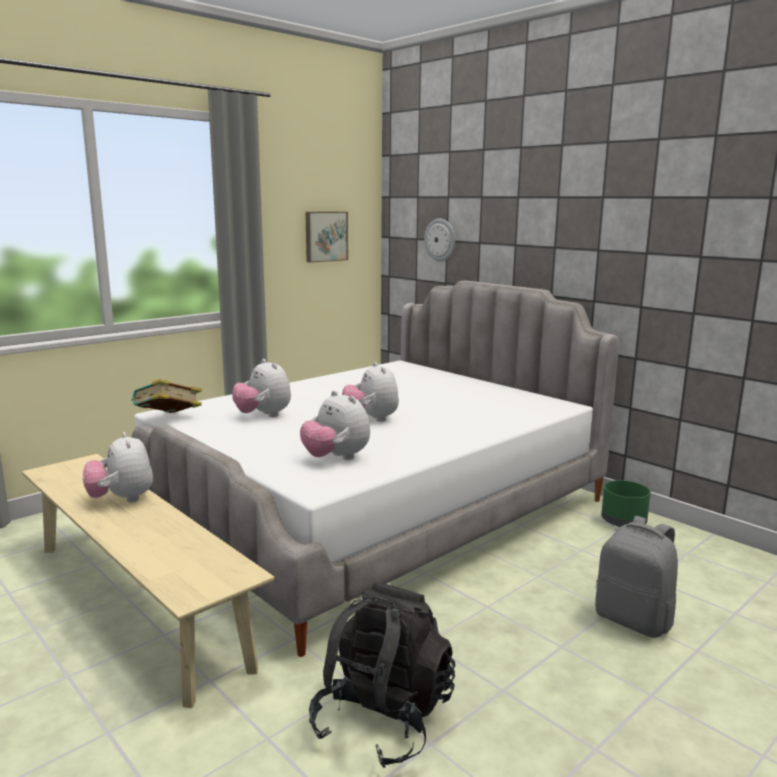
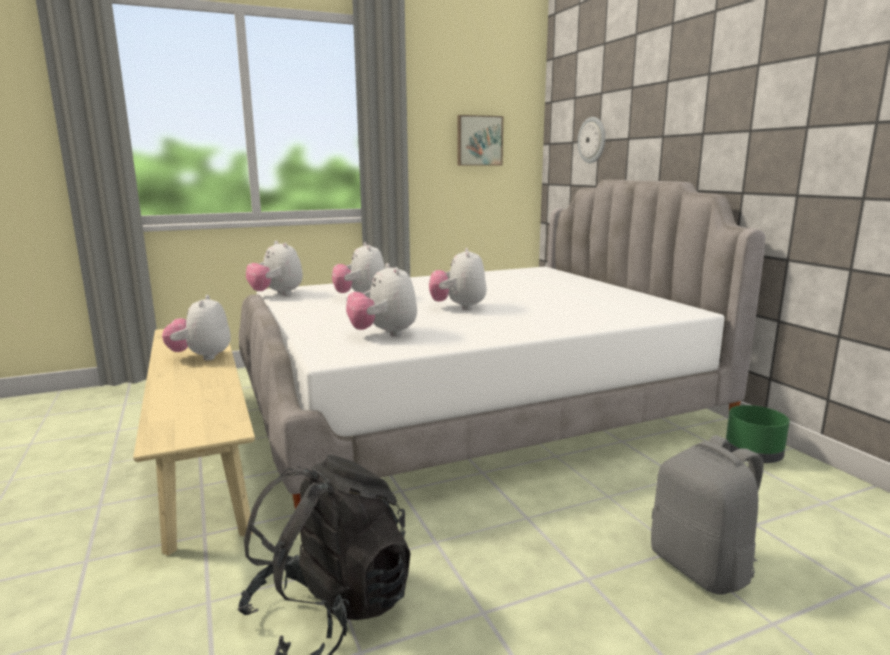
camera: 20 degrees right, 0 degrees up
book [131,379,202,413] -> plush toy [246,241,303,296]

